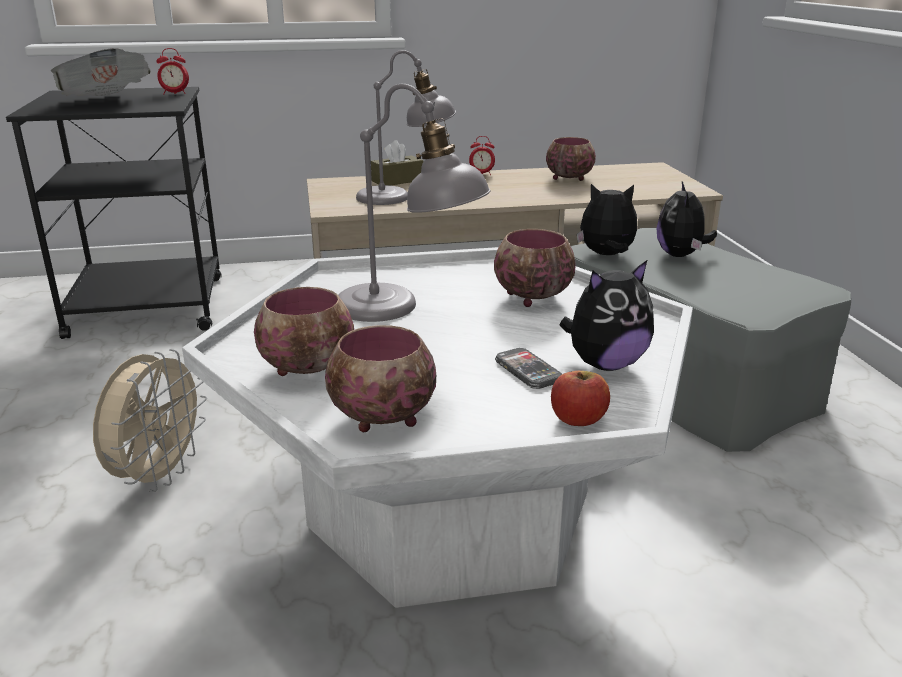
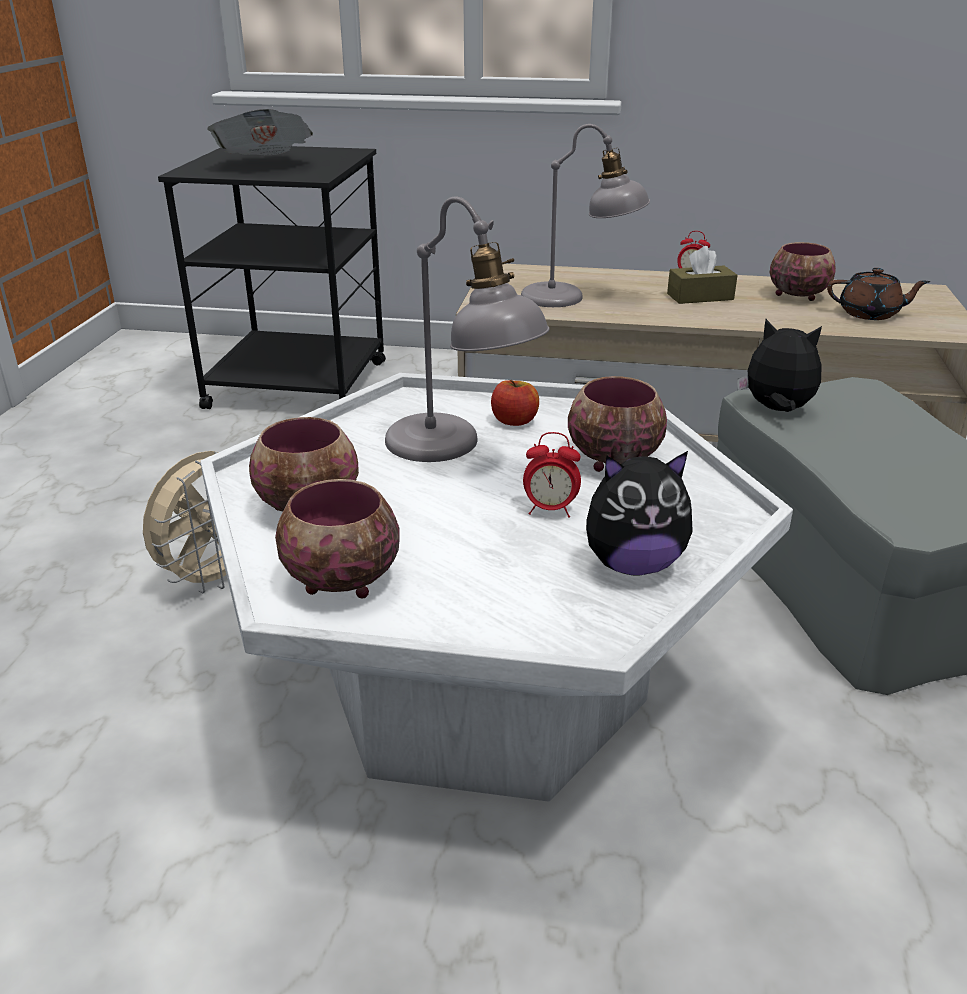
camera: 20 degrees right, 5 degrees up
alarm clock [156,48,189,94] -> alarm clock moved to [523,432,581,518]
brown tissue box [371,140,424,186] -> brown tissue box moved to [667,246,738,304]
phone [495,348,562,389] -> none
apple [551,371,610,426] -> apple moved to [491,380,539,426]
plush toy [657,182,717,257] -> none
none -> brown teapot [827,268,930,320]

